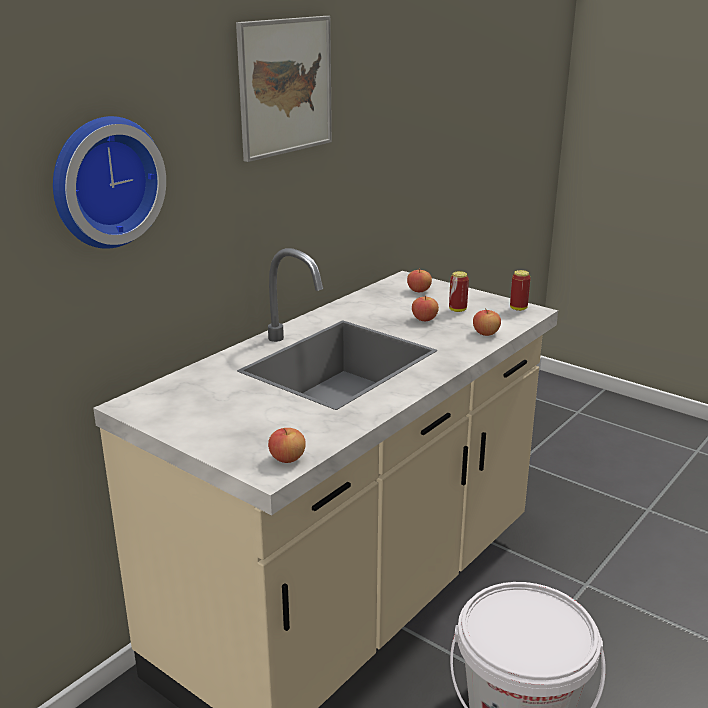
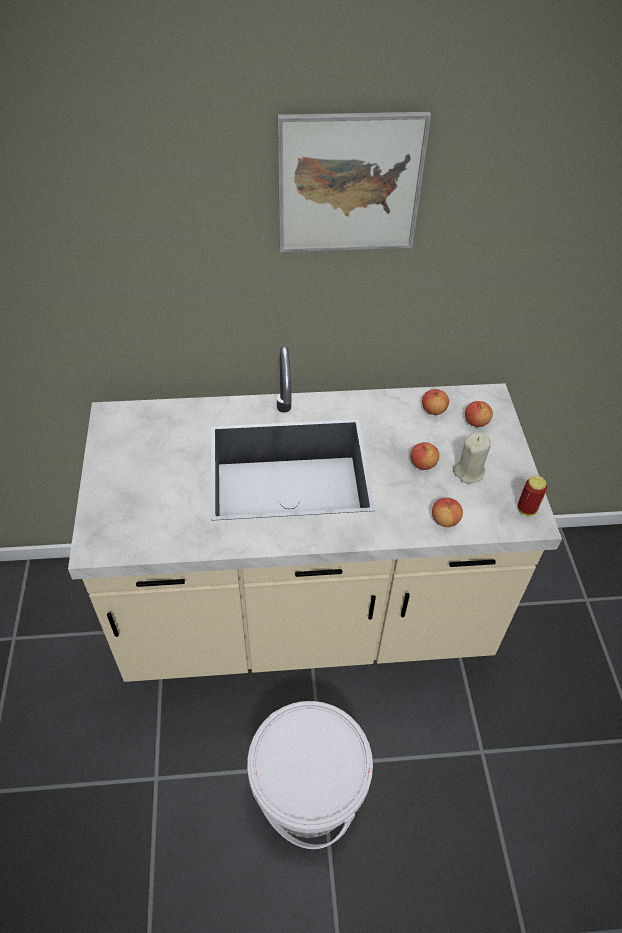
camera: 45 degrees right, 25 degrees up
wall clock [53,116,166,249] -> none
apple [268,428,306,463] -> apple moved to [422,389,449,415]
can [449,271,469,312] -> beige candle [453,432,491,483]

